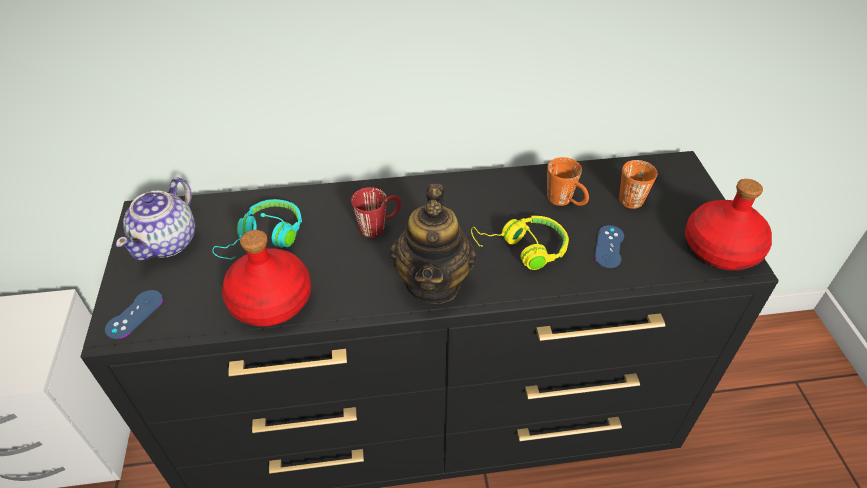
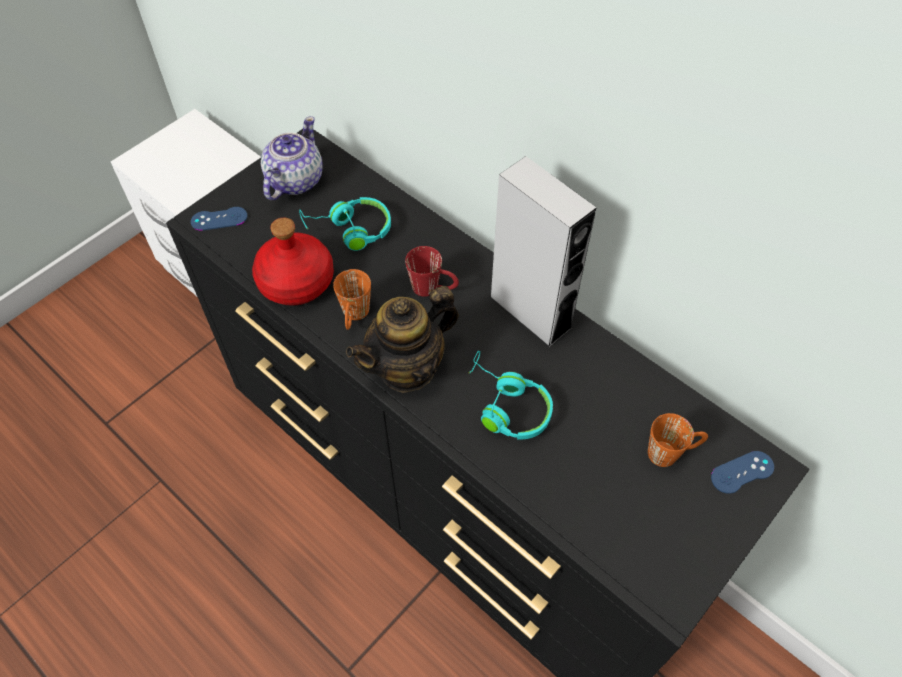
camera: 50 degrees right, 10 degrees up
teapot [116,177,195,261] -> teapot turned 135 degrees clockwise [261,116,323,200]
yellow headphones [471,216,569,270] -> turquoise headphones [469,351,553,440]
orange mug [547,157,589,206] -> orange mug moved to [333,269,371,330]
blue game controller [594,225,624,268] -> blue game controller moved to [711,451,774,494]
red bottle [685,179,772,271] -> none
none -> grey speaker [490,156,597,348]

